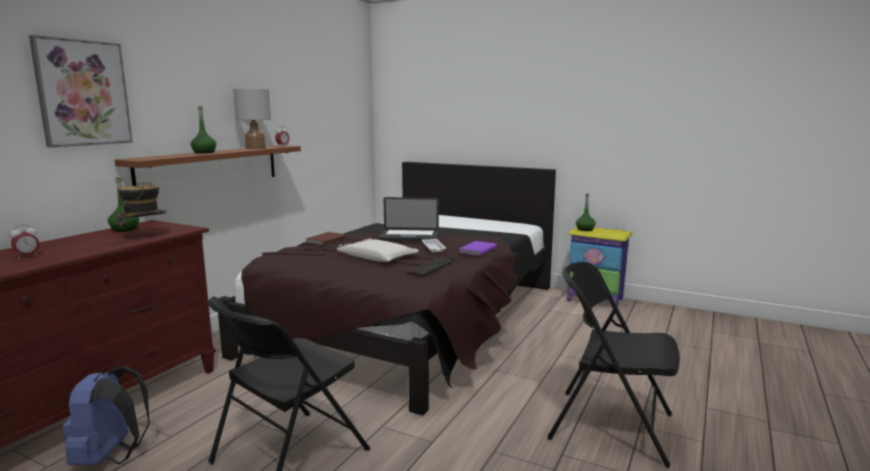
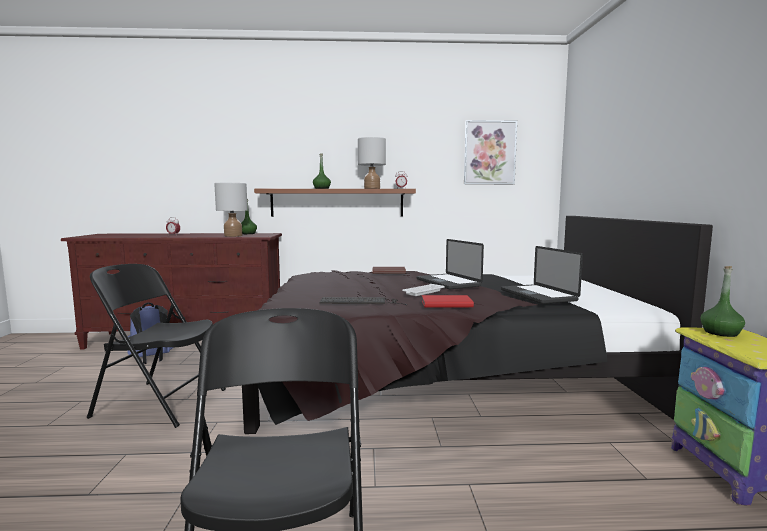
camera: 60 degrees right, 5 degrees down
picture [29,35,133,148] -> picture moved to [464,120,517,184]
hat [114,182,167,241] -> grey table lamp [214,183,248,237]
white pillow [337,238,419,262] -> none
purple book [459,241,497,256] -> red book [422,295,474,307]
none -> laptop [501,246,583,304]

